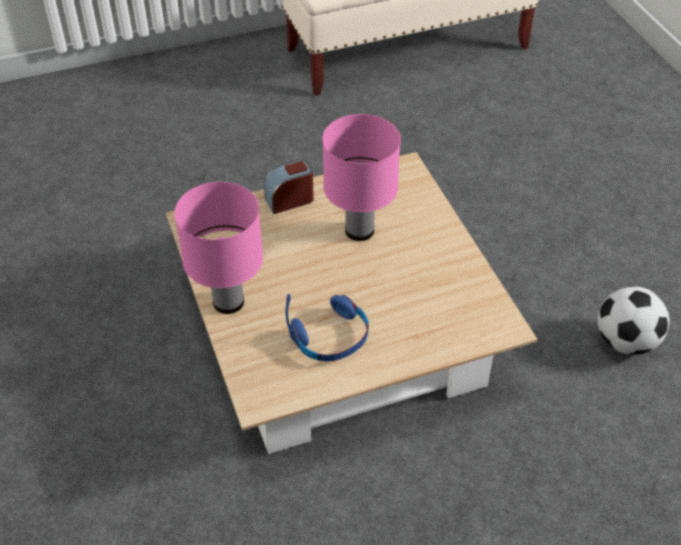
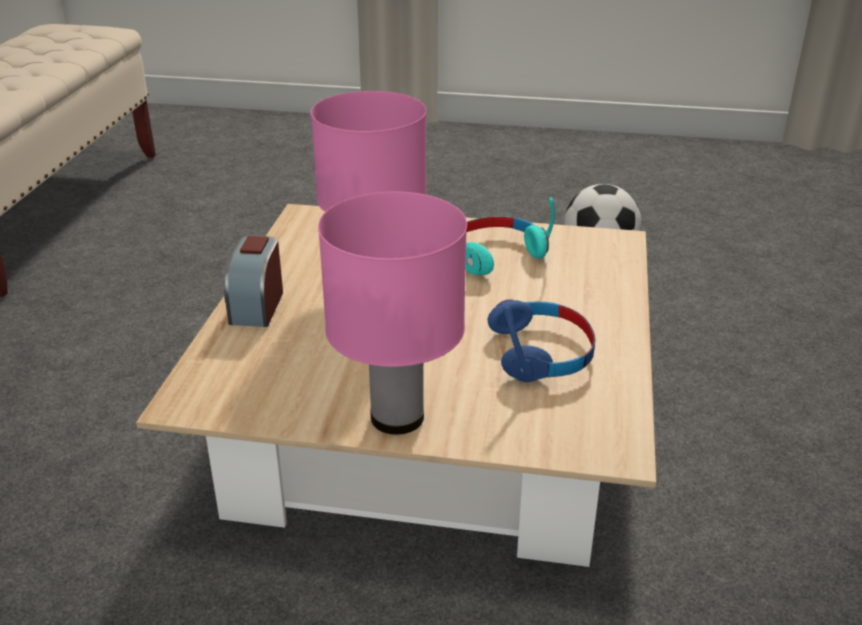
camera: 60 degrees left, 15 degrees down
none -> turquoise headphones [466,198,555,275]

